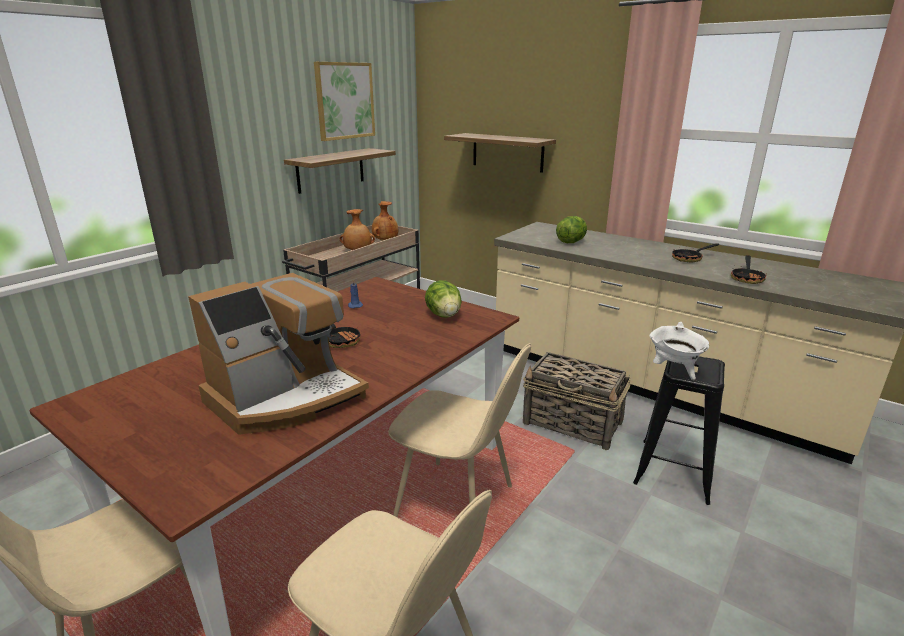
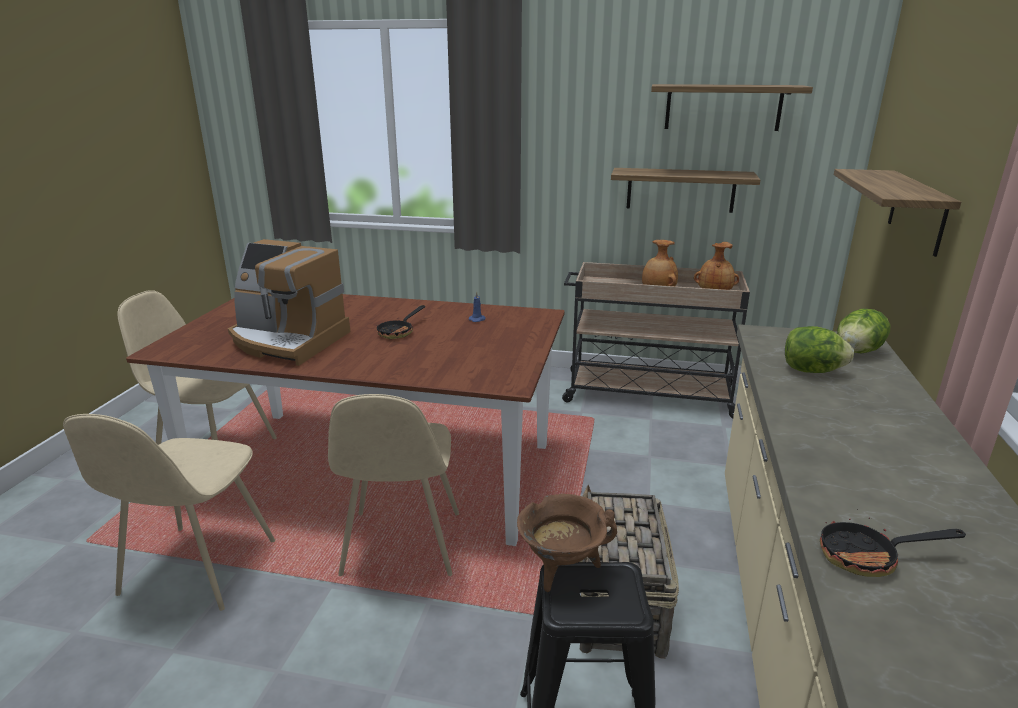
camera: 65 degrees right, 0 degrees up
picture [314,62,375,141] -> shelf [651,84,813,131]
lettuce [425,280,462,317] -> lettuce moved to [837,309,890,353]
white cooking pot [650,322,709,380] -> brown cooking pot [517,494,617,592]
frying pan [672,243,719,262] -> none

